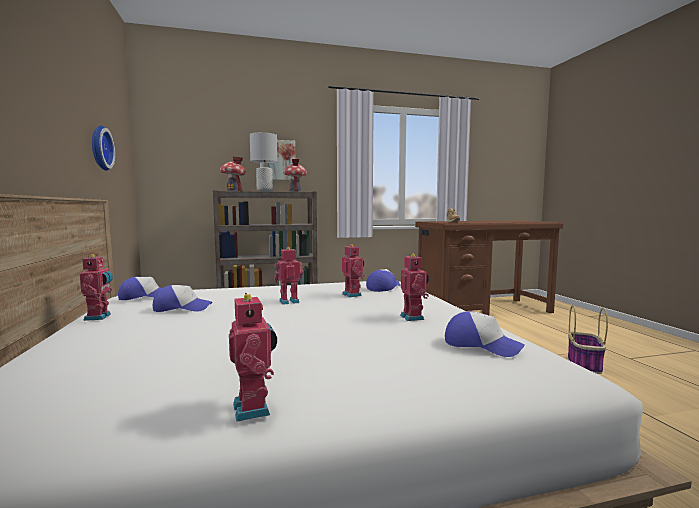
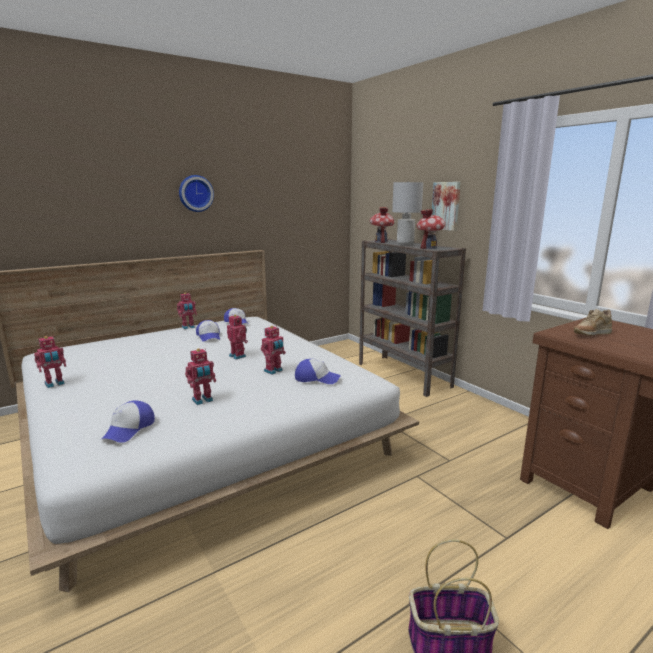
camera: 70 degrees right, 10 degrees up
wall clock [92,125,115,171] -> wall clock moved to [179,175,214,212]

